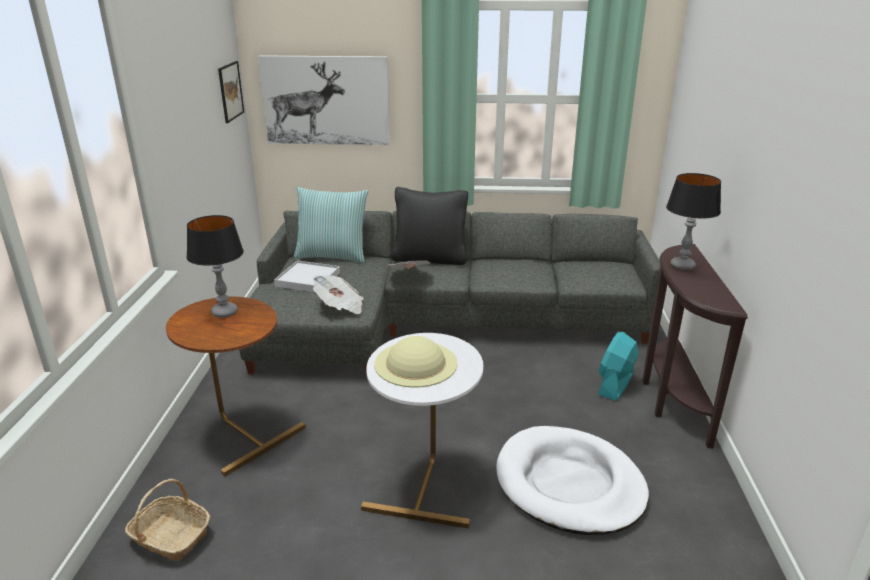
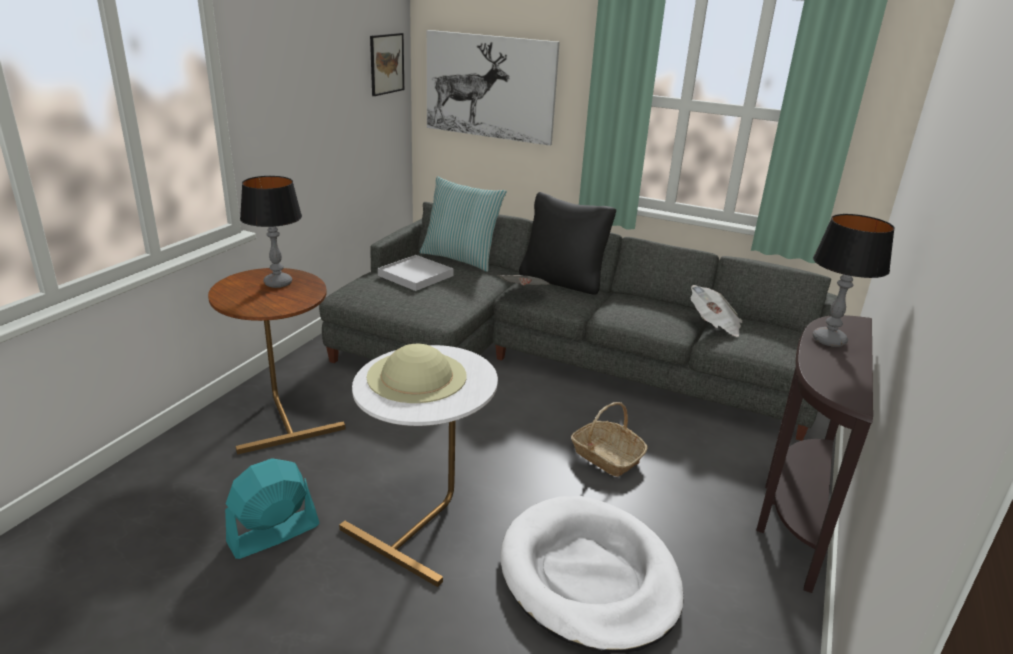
camera: 20 degrees right, 0 degrees up
basket [125,479,211,561] -> basket moved to [571,402,648,477]
newspaper [313,275,364,314] -> newspaper moved to [691,285,742,337]
turquoise fan [598,332,638,401] -> turquoise fan moved to [225,458,319,559]

